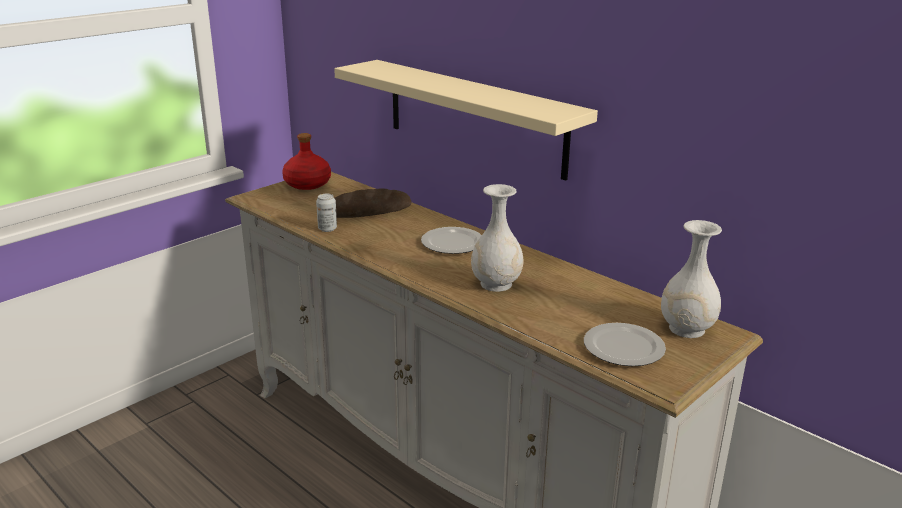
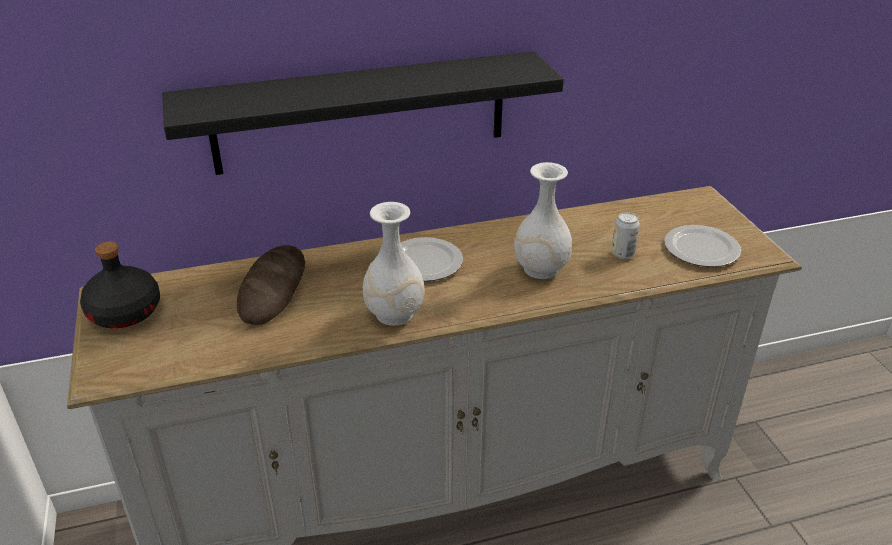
camera: 60 degrees left, 10 degrees up
red bottle [282,133,331,190] -> black bottle [80,241,160,328]
can [316,194,337,232] -> can moved to [611,212,640,259]
beige shelf [334,60,598,181] -> black shelf [162,51,564,175]
white vase [661,220,722,338] -> white vase moved to [363,202,425,326]

